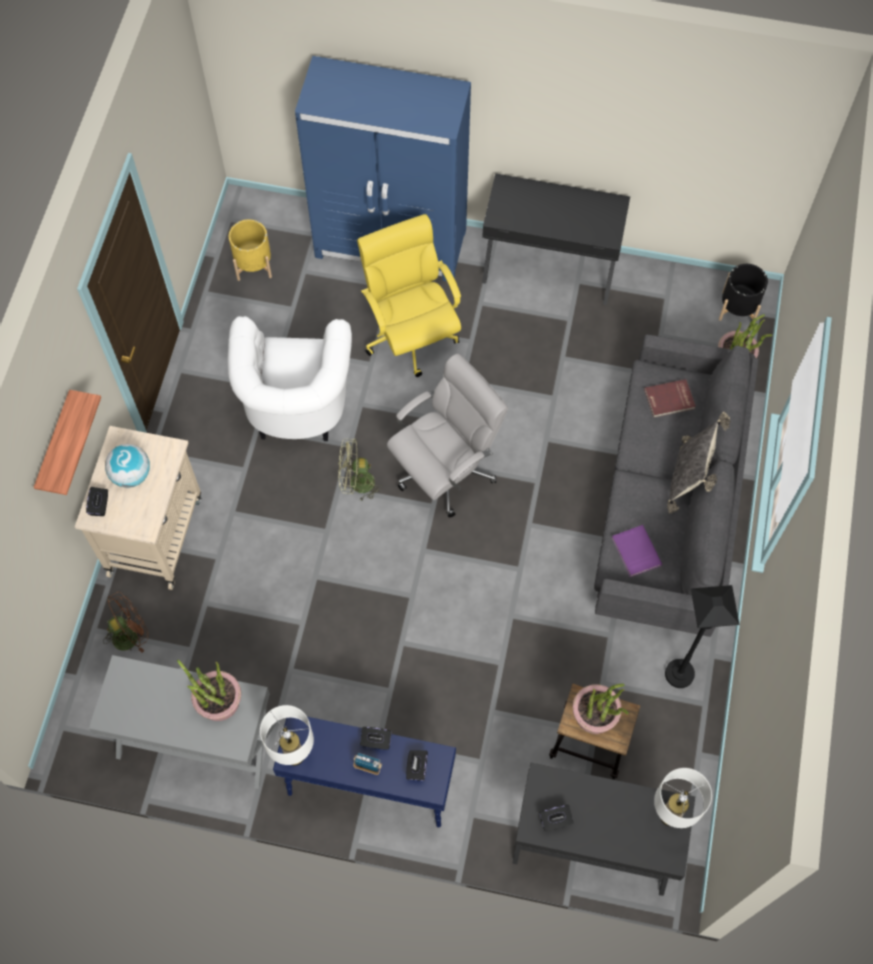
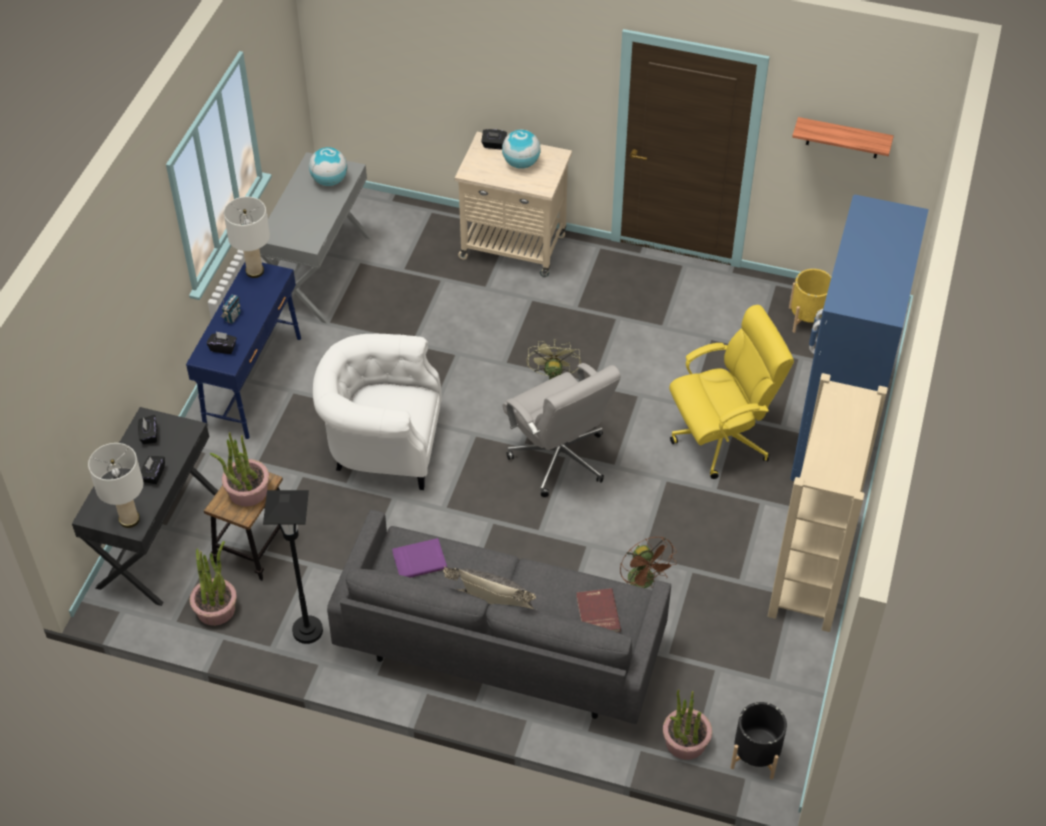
camera: 95 degrees right, 15 degrees down
shelf [34,390,101,495] -> shelf moved to [792,117,894,158]
brown fan [103,592,149,653] -> brown fan moved to [620,537,677,588]
potted plant [177,660,241,721] -> potted plant moved to [190,541,237,626]
white armchair [228,316,352,441] -> white armchair moved to [313,334,442,490]
black tissue box [360,727,392,750] -> black tissue box moved to [141,456,165,484]
black desk [482,173,630,305] -> beige bookcase [768,373,888,632]
none -> globe [309,147,347,186]

